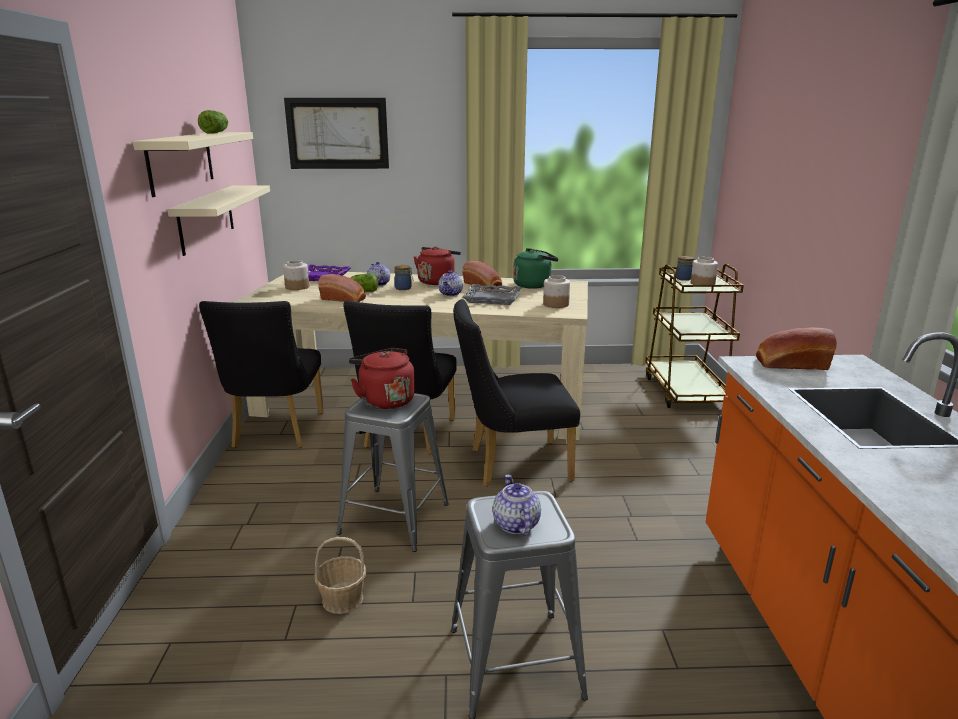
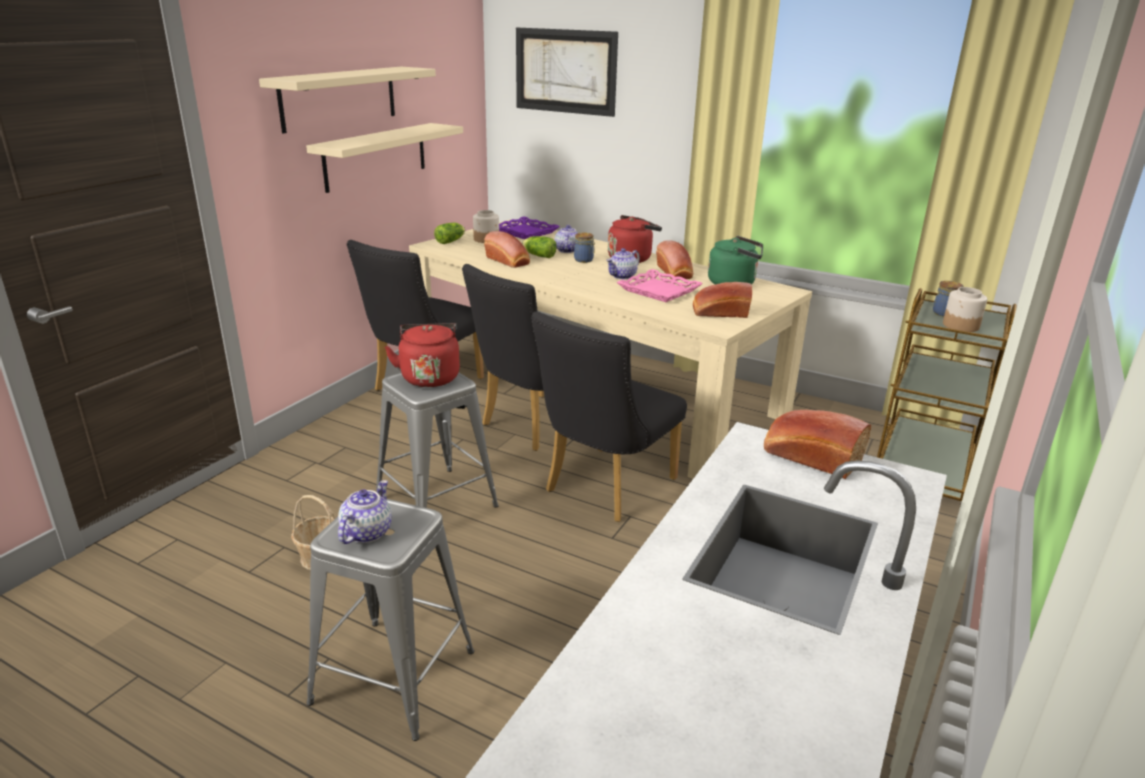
camera: 30 degrees right, 5 degrees up
lettuce [198,110,228,134] -> lettuce moved to [434,223,465,244]
black chair [453,299,580,487] -> black chair turned 75 degrees counterclockwise [531,312,687,522]
grey tray [463,284,522,305] -> pink tray [616,269,703,302]
jar [543,275,570,308] -> bread [693,282,752,318]

